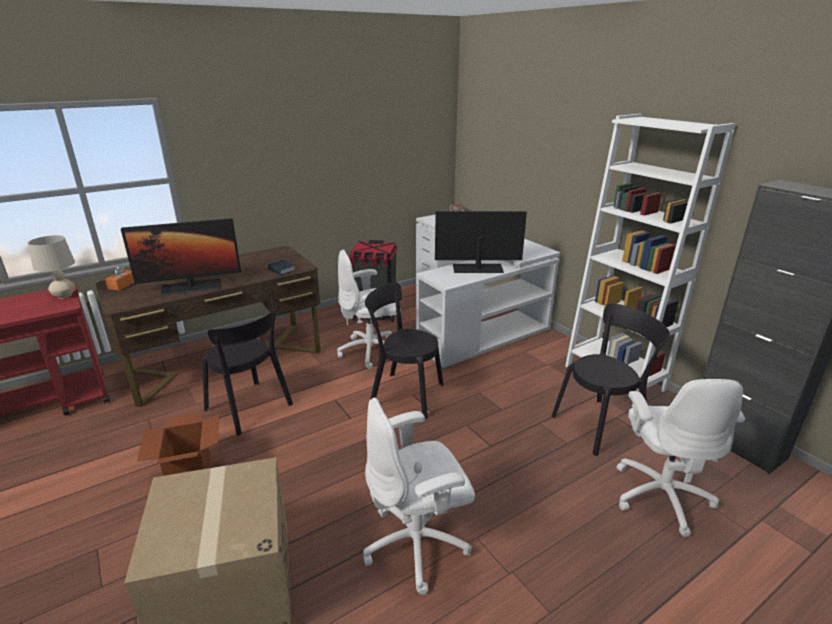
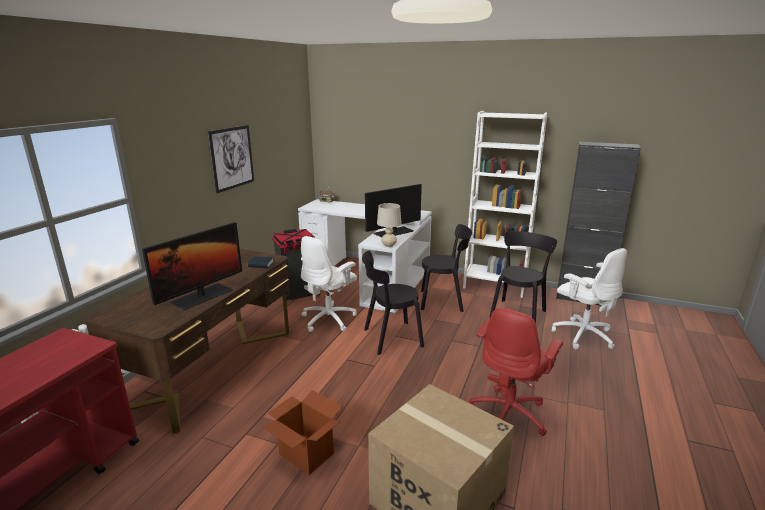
camera: 35 degrees left, 5 degrees down
beige table lamp [27,235,75,299] -> beige table lamp moved to [377,203,402,247]
orange tissue box [105,265,134,291] -> none
black chair [202,302,293,436] -> black chair moved to [421,224,473,312]
white office chair [363,398,475,595] -> red office chair [469,308,563,436]
none -> picture [208,125,254,193]

